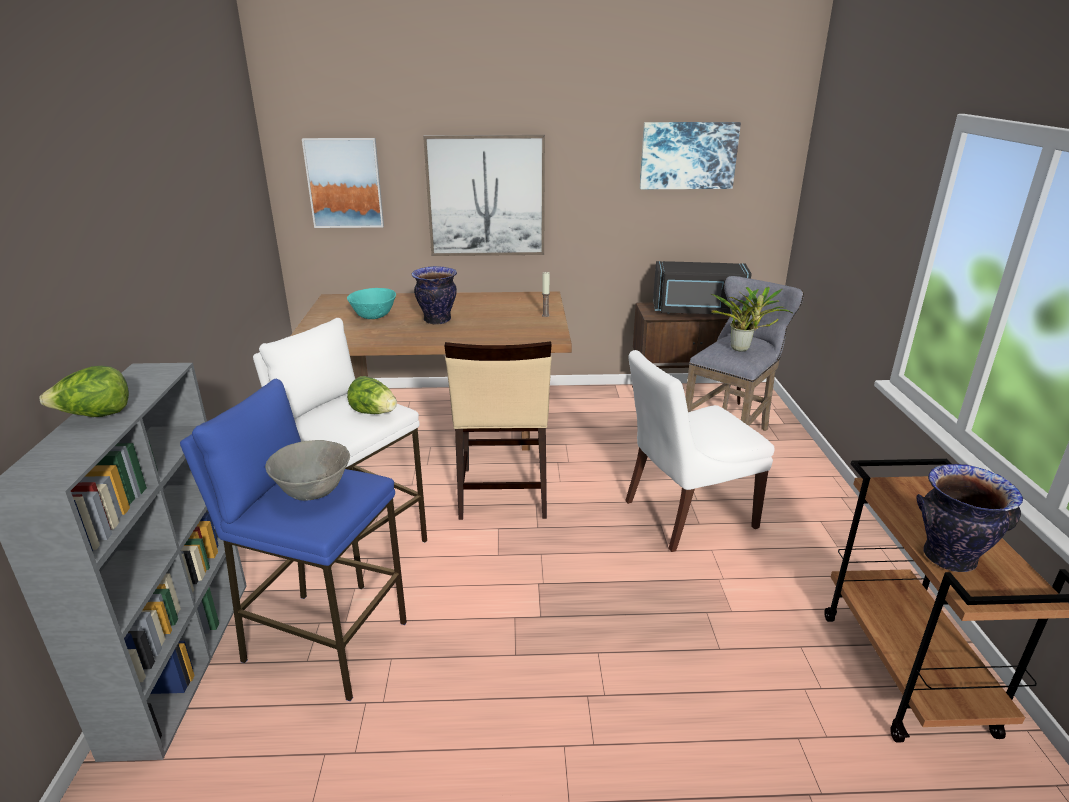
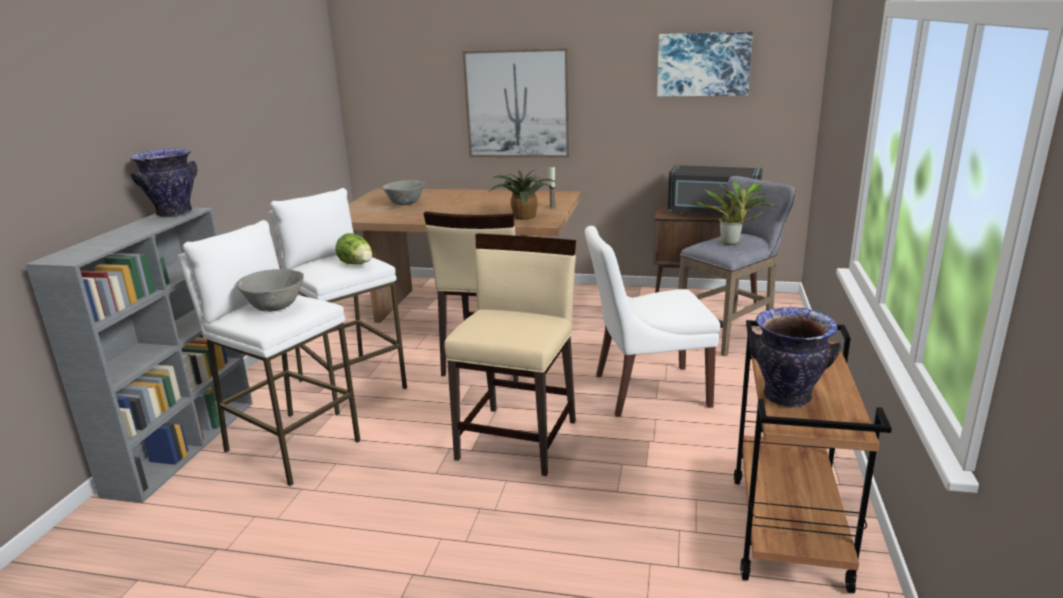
camera: 15 degrees right, 5 degrees down
lettuce [40,366,129,417] -> none
blue stool [180,379,407,701] -> white stool [178,220,361,487]
picture [302,138,384,228] -> none
turquoise bowl [347,288,396,319] -> grey bowl [382,180,424,205]
vase [411,266,457,324] -> vase moved to [130,149,197,217]
none -> beige chair [444,234,576,476]
none -> potted plant [490,170,557,220]

